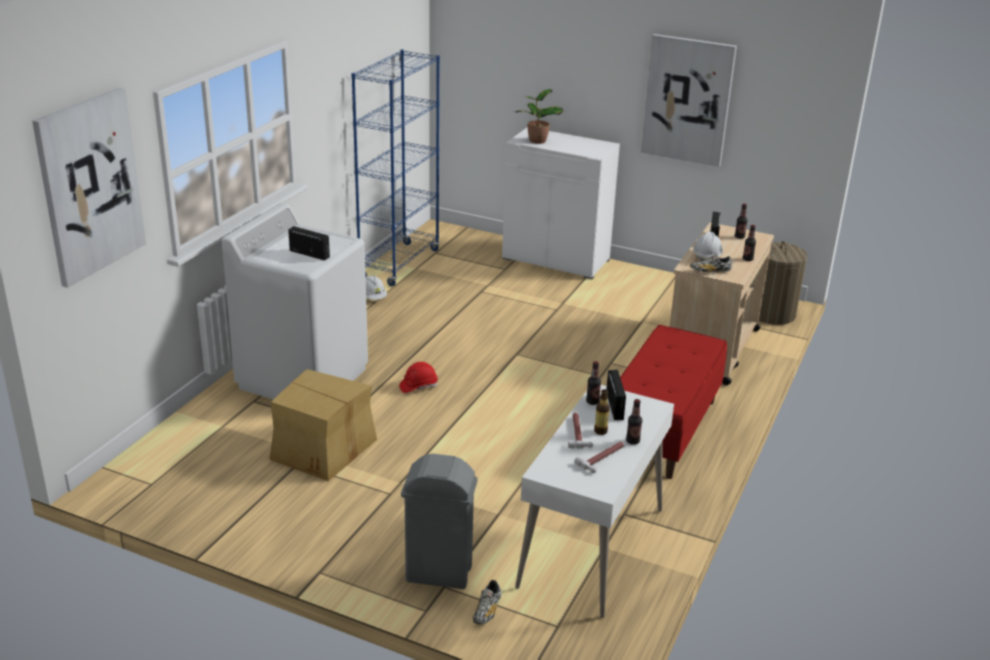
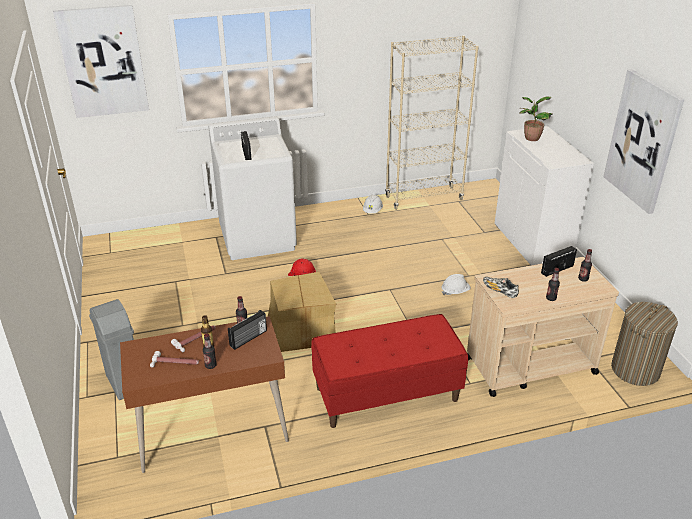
camera: 50 degrees right, 5 degrees up
cardboard box [269,369,377,481] -> cardboard box moved to [268,272,336,352]
blue bookcase [351,49,440,286] -> beige bookcase [385,35,479,210]
shoe [473,580,502,625] -> none
white desk [515,385,674,618] -> brown desk [120,316,289,473]
white hard hat [693,232,723,261] -> white hard hat moved to [442,274,471,295]

